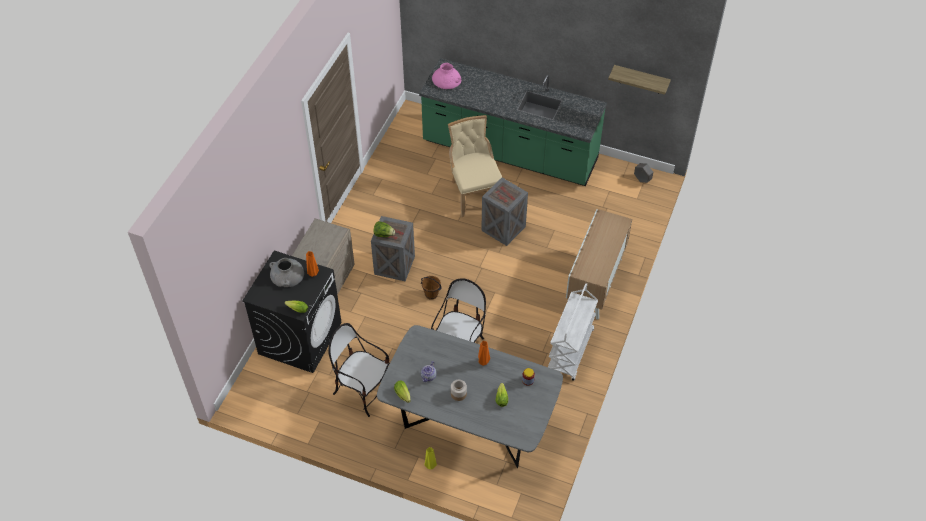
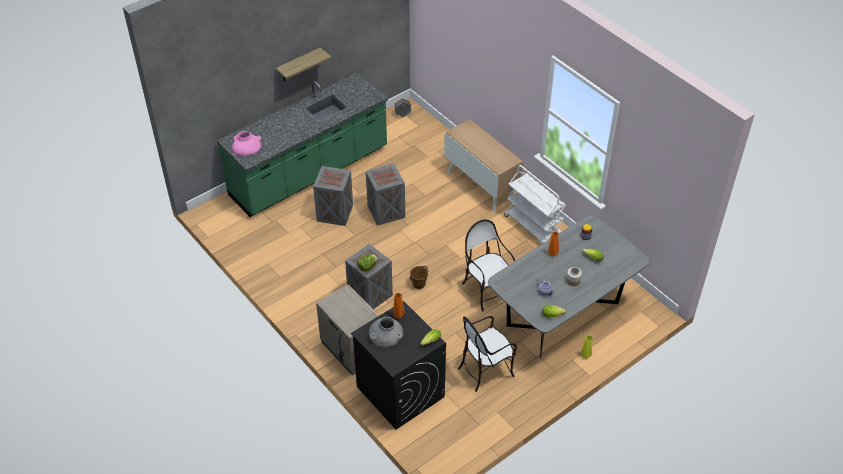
camera: 60 degrees left, 5 degrees down
beige chair [448,115,502,217] -> crate [313,166,353,226]
shelf [608,65,671,95] -> shelf moved to [276,47,331,81]

